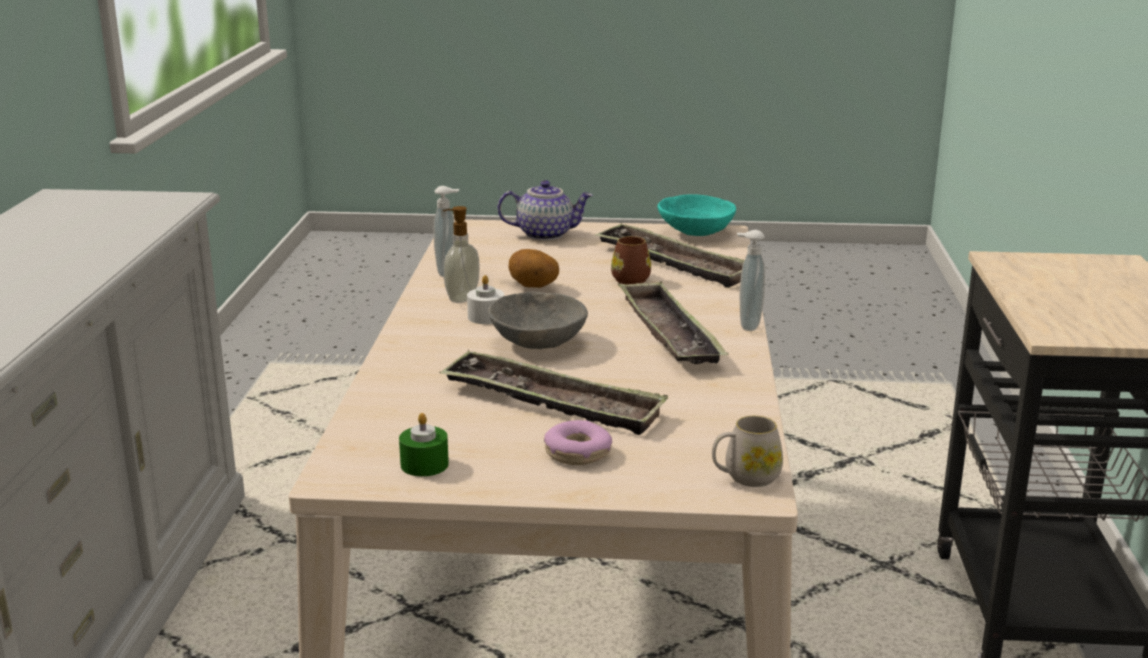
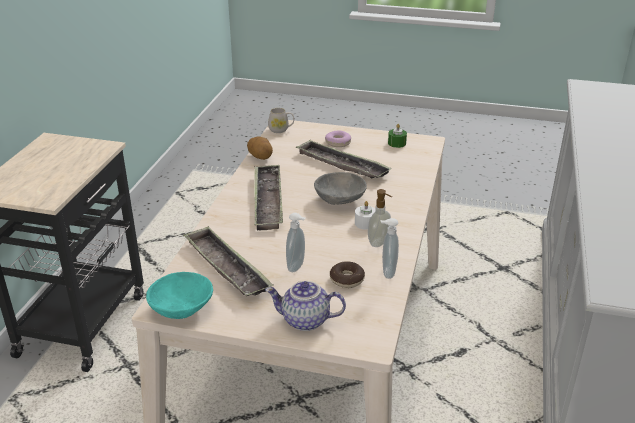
camera: 170 degrees left, 10 degrees up
potato [509,249,559,288] -> potato moved to [247,136,273,160]
brown mug [611,236,651,285] -> none
soap dispenser [737,230,765,331] -> soap dispenser moved to [286,213,306,272]
none -> donut [330,262,365,288]

